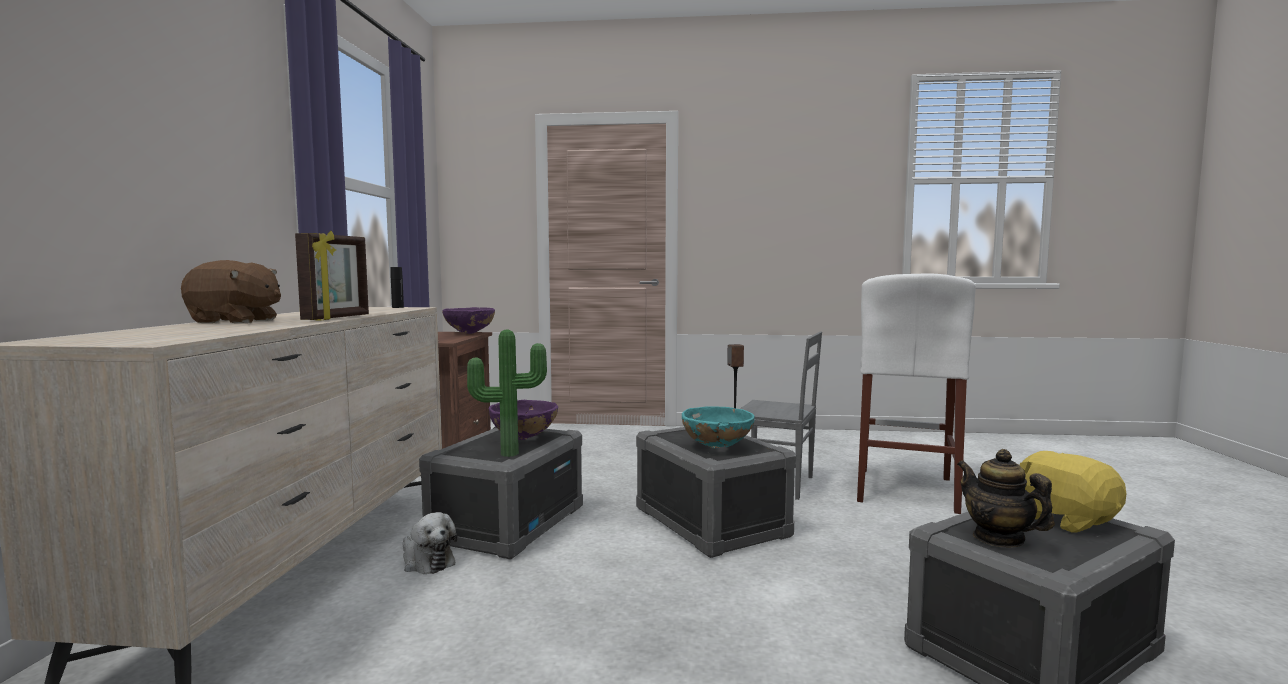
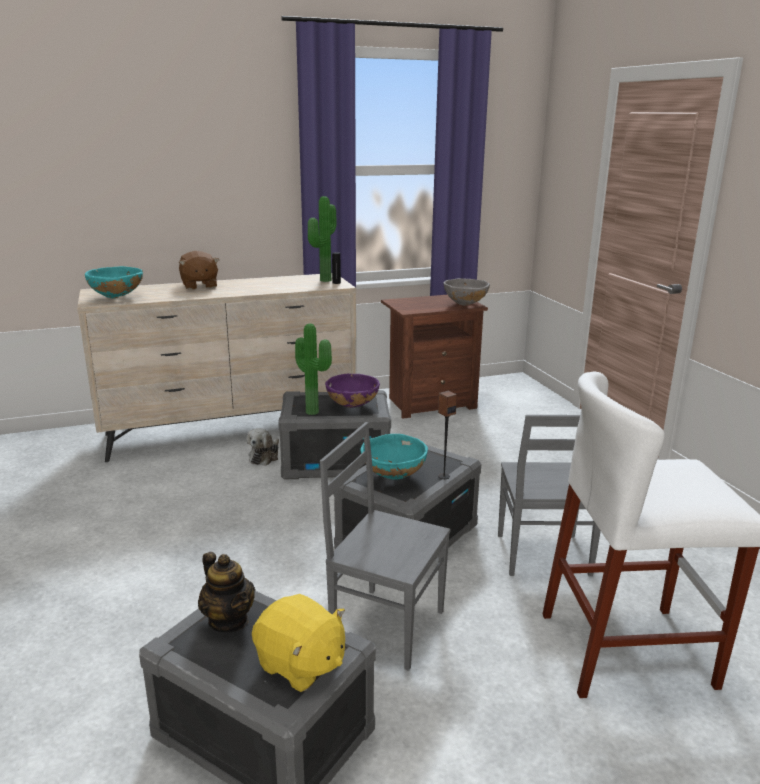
camera: 65 degrees right, 15 degrees up
picture frame [295,231,369,320] -> none
purple bowl [442,307,495,334] -> grey bowl [444,278,490,306]
teapot [957,449,1055,548] -> teapot turned 105 degrees clockwise [198,552,255,632]
yellow plush toy [1019,451,1126,533] -> yellow plush toy turned 90 degrees clockwise [252,594,345,692]
none -> turquoise bowl [85,266,143,298]
none -> potted plant [308,196,337,282]
none -> grey chair [320,422,451,671]

